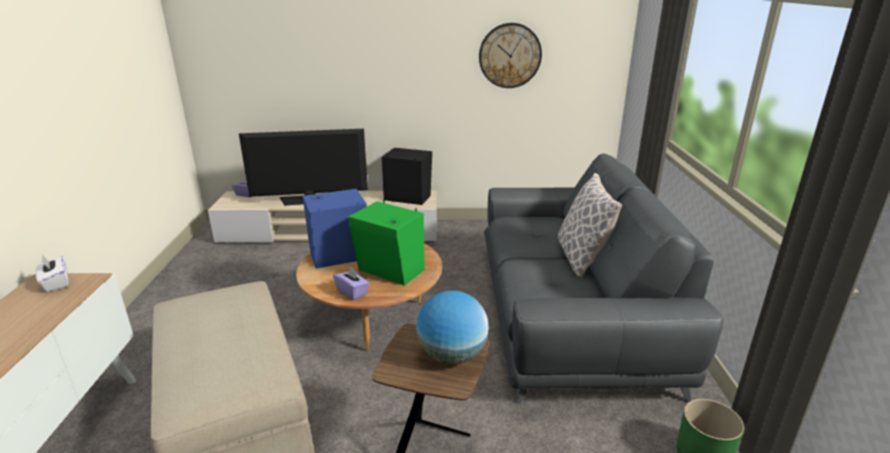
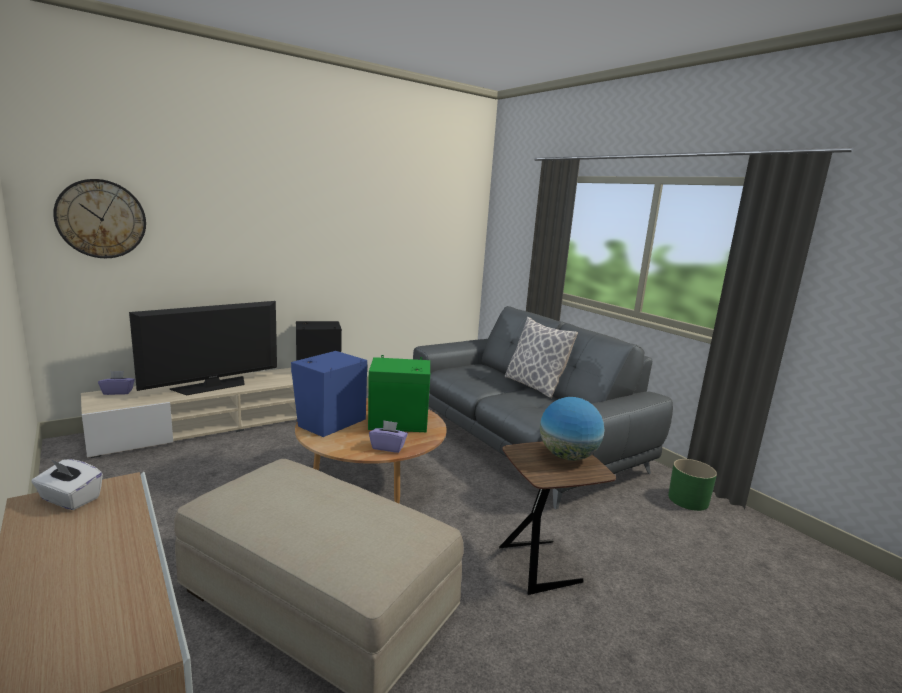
camera: 35 degrees left, 10 degrees down
wall clock [479,23,542,88] -> wall clock moved to [53,179,146,258]

